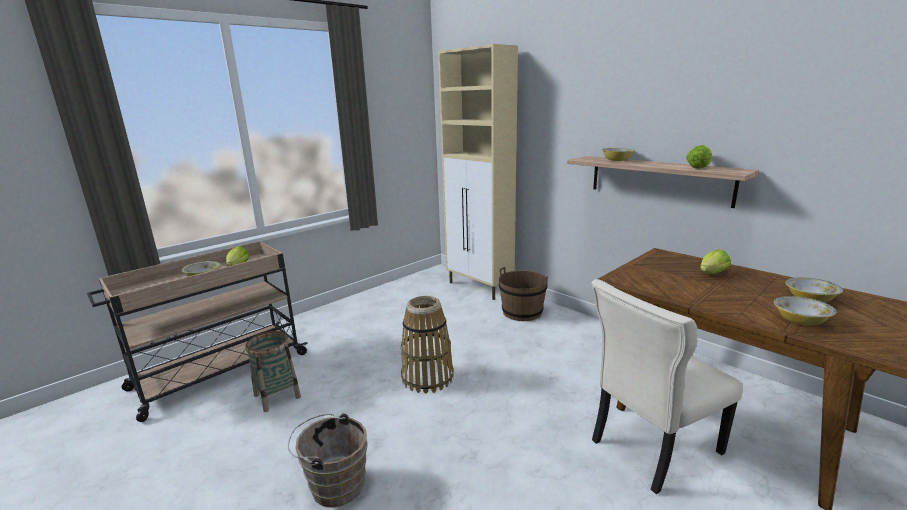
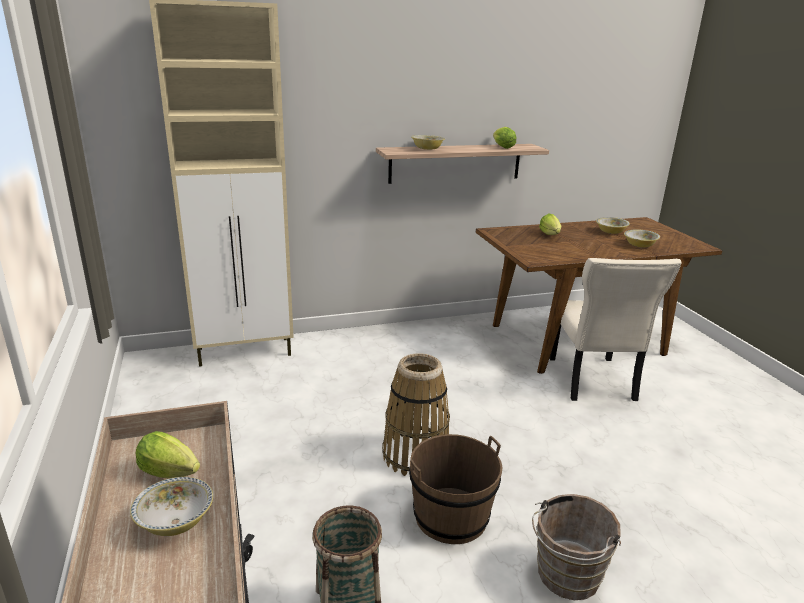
camera: 65 degrees left, 5 degrees up
brown bucket [499,267,548,321] -> brown bucket moved to [409,434,502,544]

